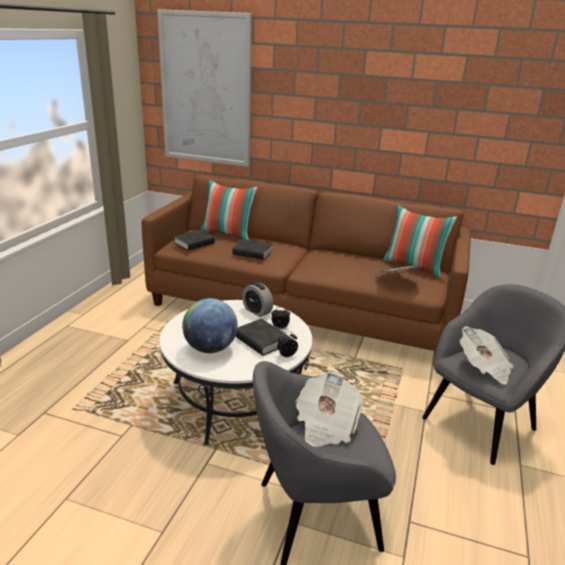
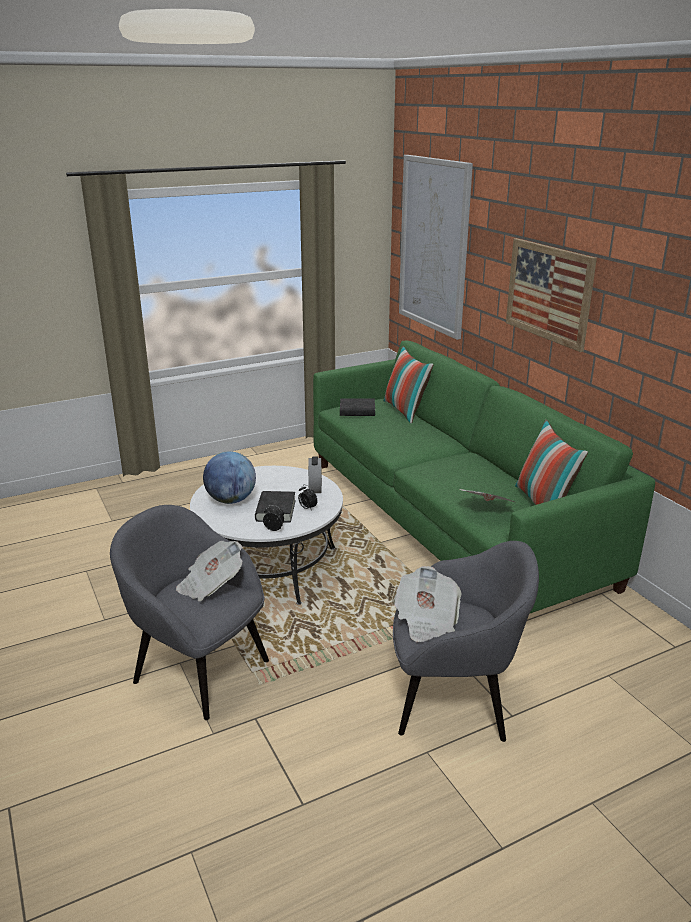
camera: 45 degrees right, 0 degrees up
brown sofa [142,176,471,358] -> green sofa [313,340,655,613]
black book [233,239,273,260] -> none
none -> picture [506,238,597,352]

